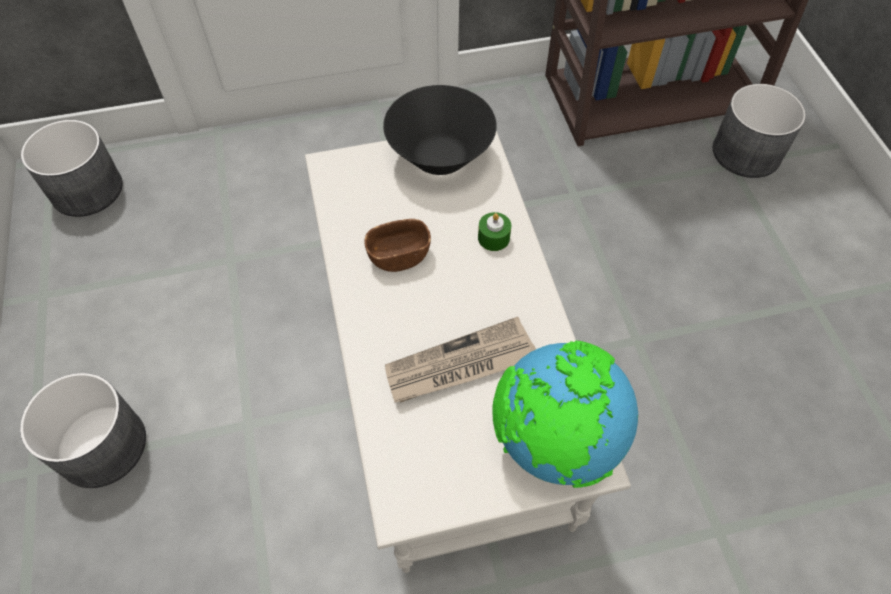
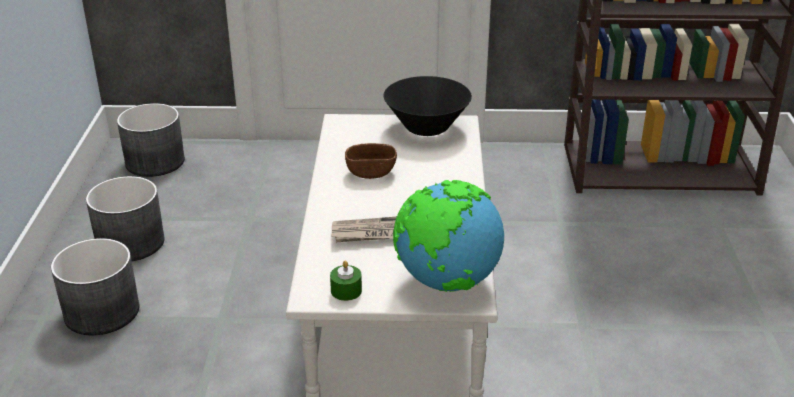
camera: 15 degrees right, 25 degrees down
green candle [478,212,511,251] -> green candle moved to [330,261,362,301]
grey planter [713,84,806,178] -> grey planter moved to [86,176,165,261]

